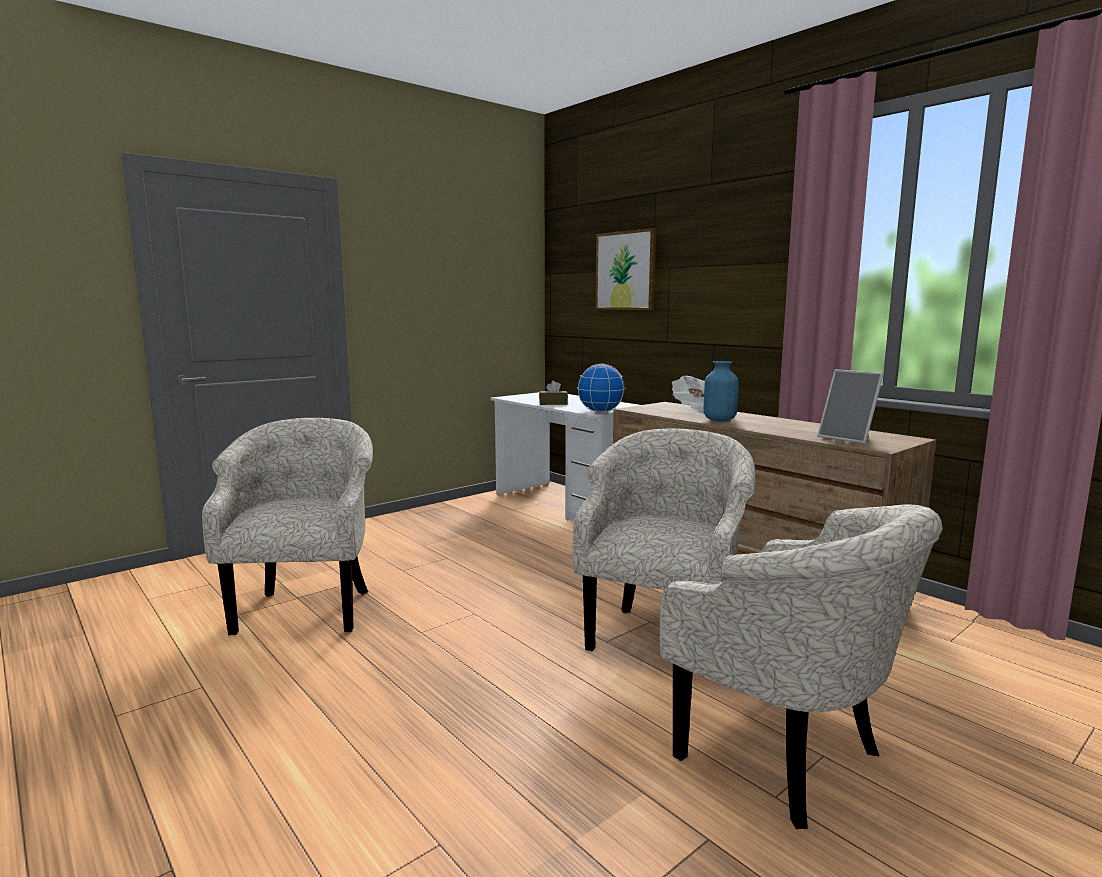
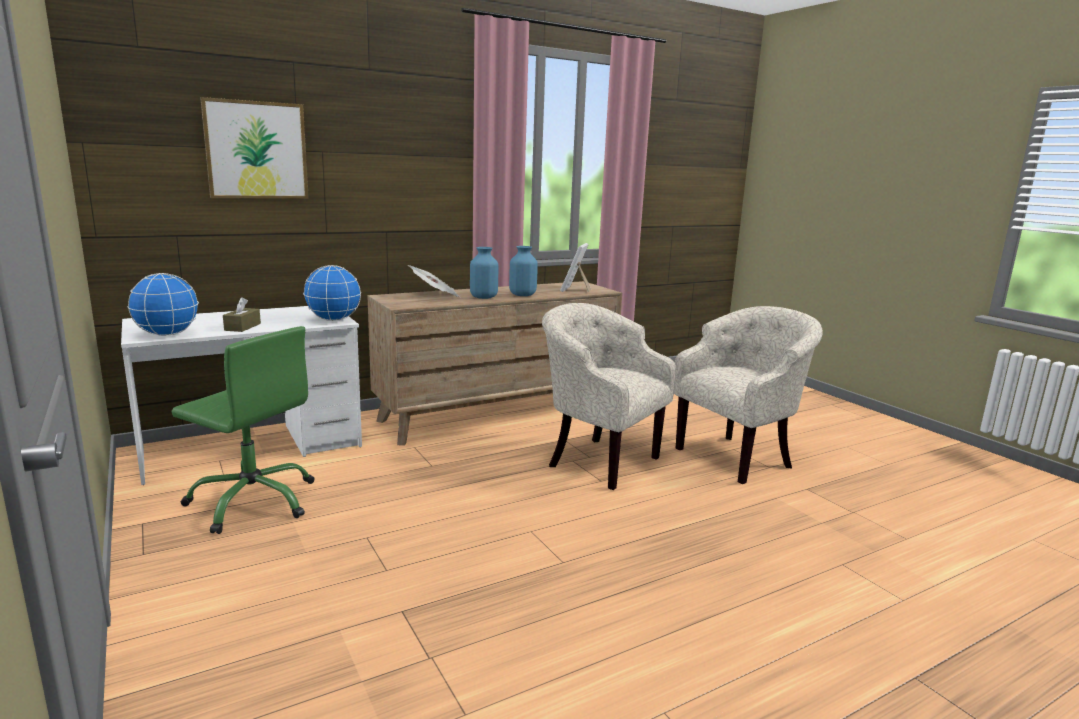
camera: 80 degrees left, 5 degrees up
beige armchair [202,418,373,635] -> none
picture frame [817,369,884,444] -> picture frame turned 135 degrees clockwise [560,243,591,292]
none -> globe [128,273,199,336]
none -> green office chair [171,326,315,534]
none -> blue vase [509,246,538,296]

